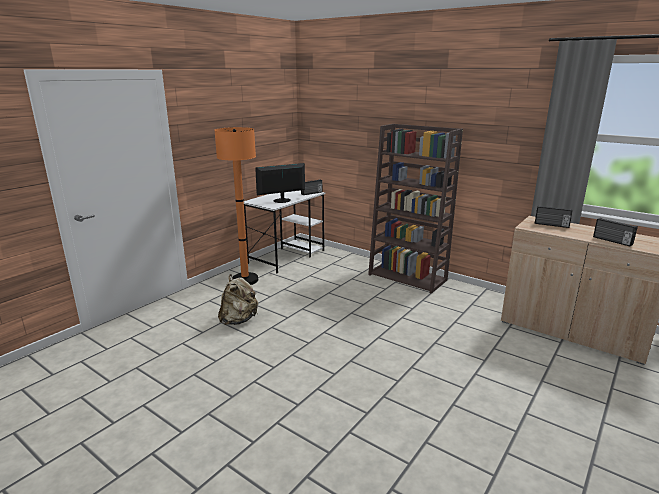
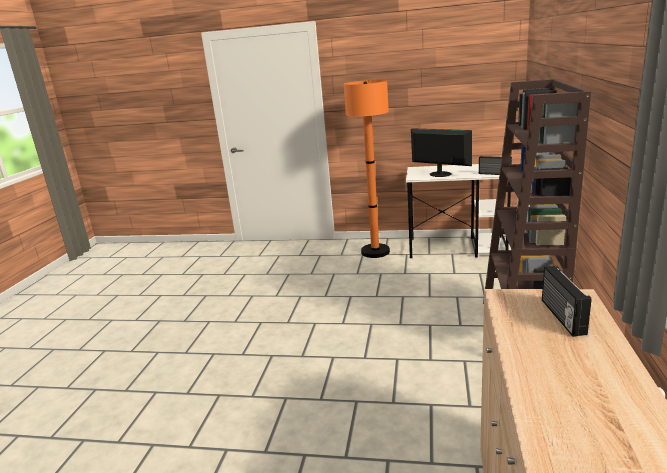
camera: 65 degrees right, 0 degrees up
beige backpack [218,274,258,325] -> none
radio [593,218,638,247] -> none

